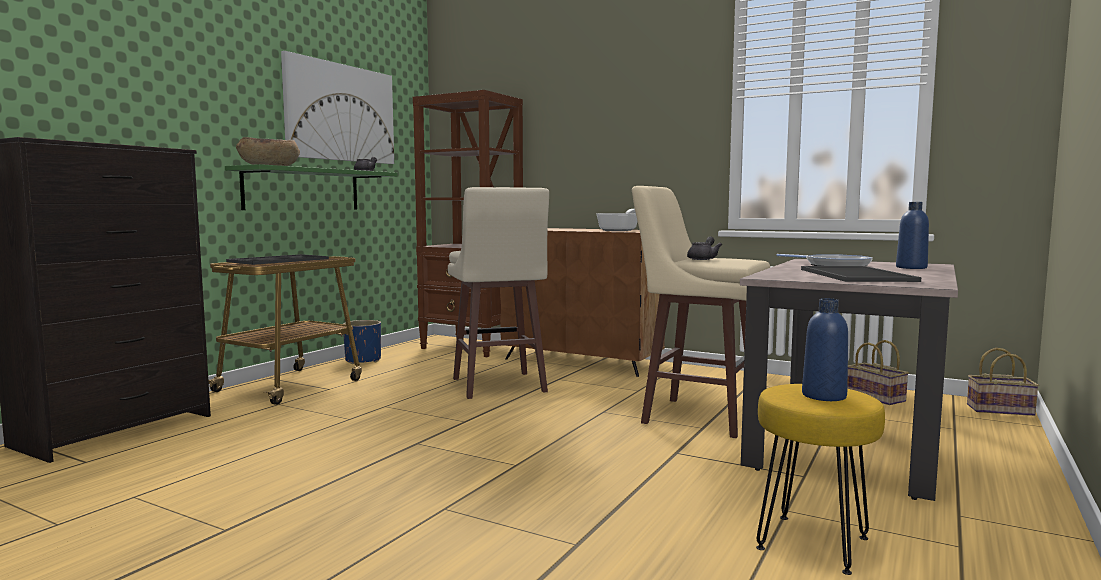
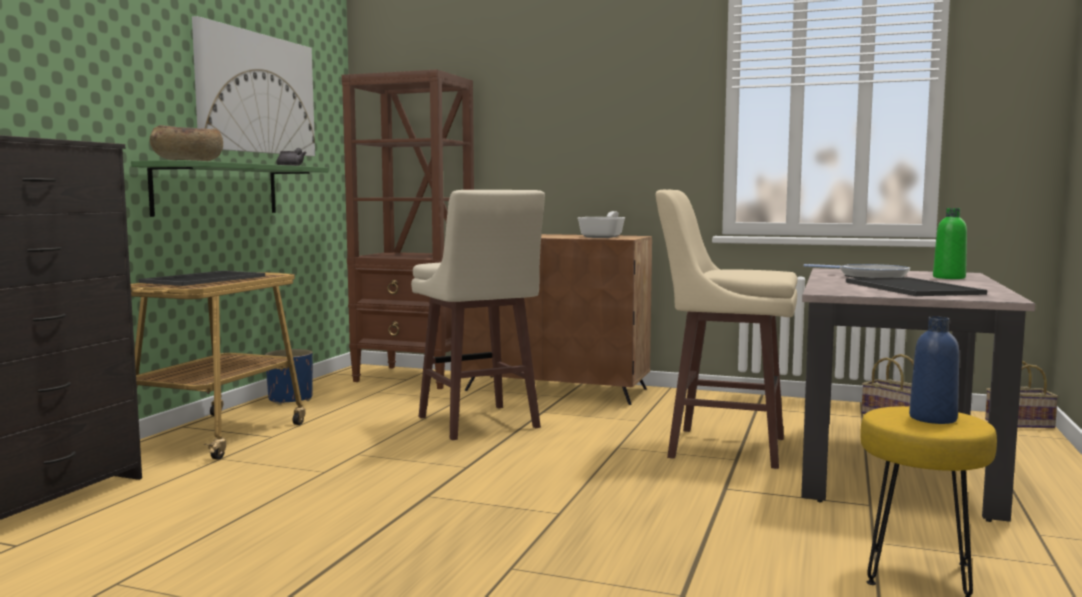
camera: 10 degrees left, 0 degrees up
grey teapot [687,237,722,260] -> none
blue bottle [896,202,929,269] -> green bottle [933,208,967,279]

